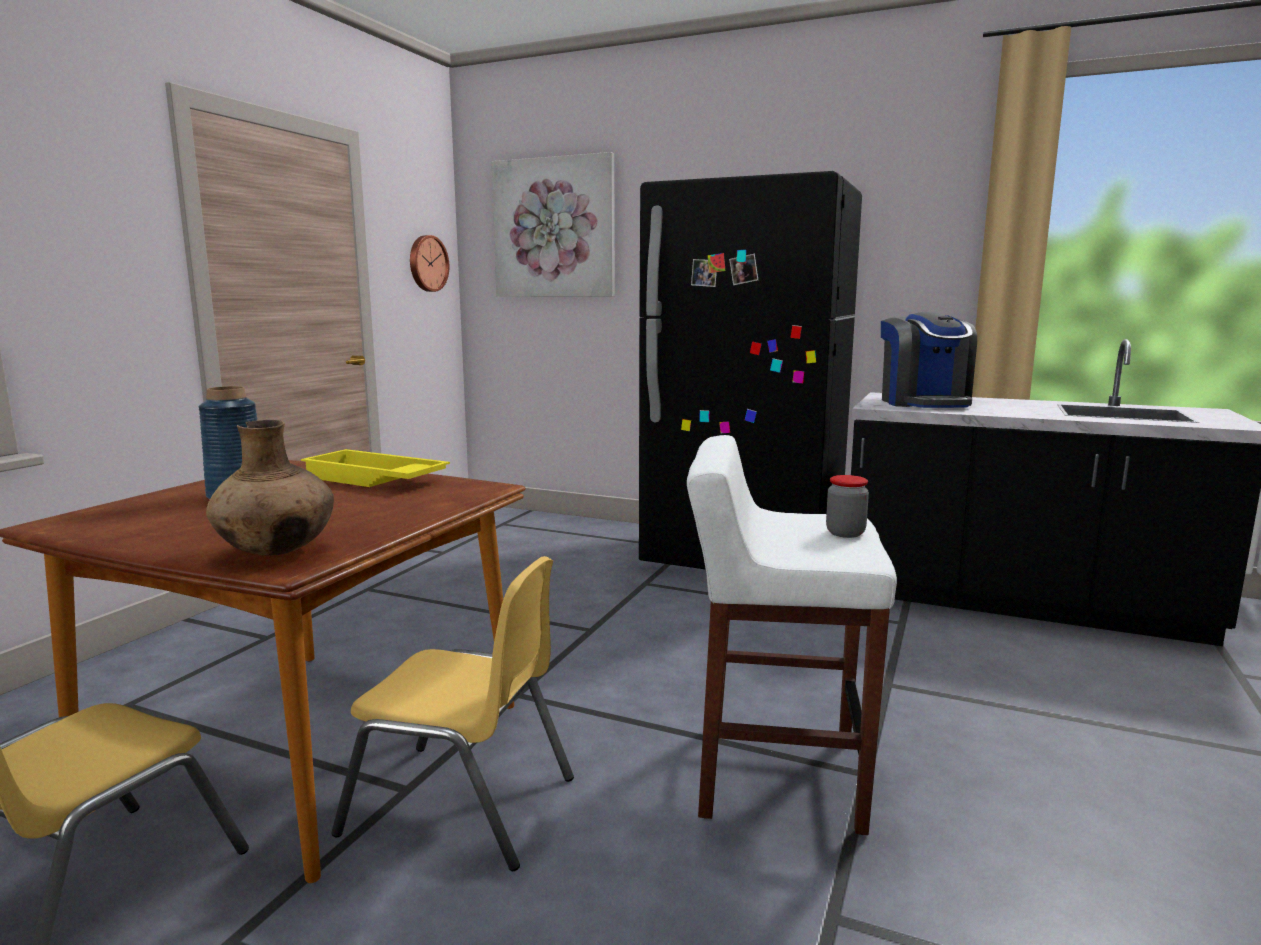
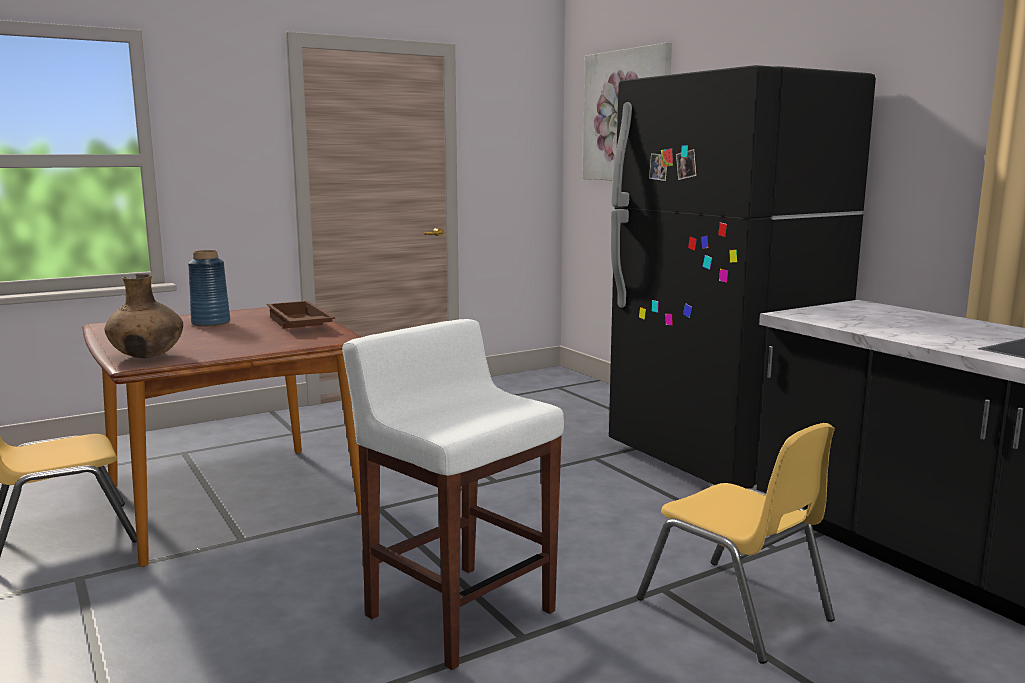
camera: 35 degrees right, 0 degrees up
yellow tray [301,449,450,487] -> brown tray [267,301,335,329]
yellow chair [331,556,574,871] -> yellow chair moved to [637,423,835,664]
wall clock [410,235,449,292] -> none
jar [826,475,869,538] -> none
coffee machine [881,312,977,408] -> none

